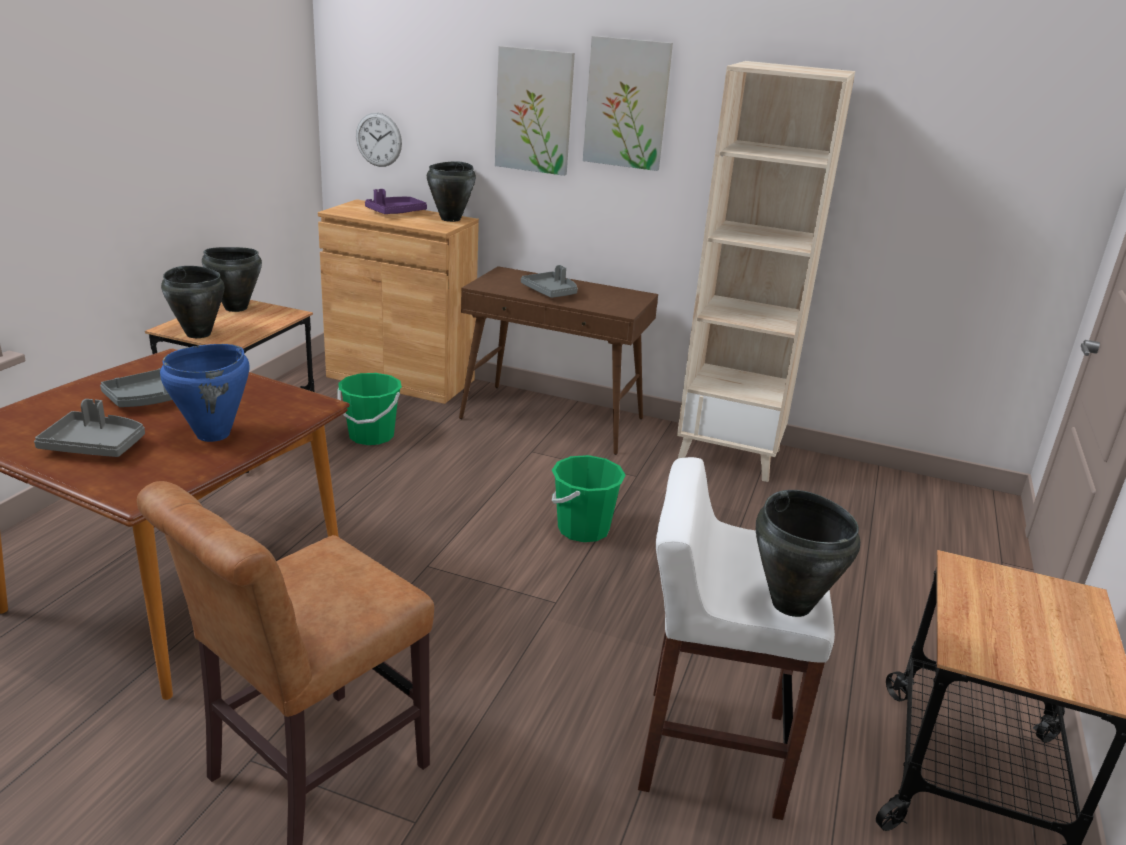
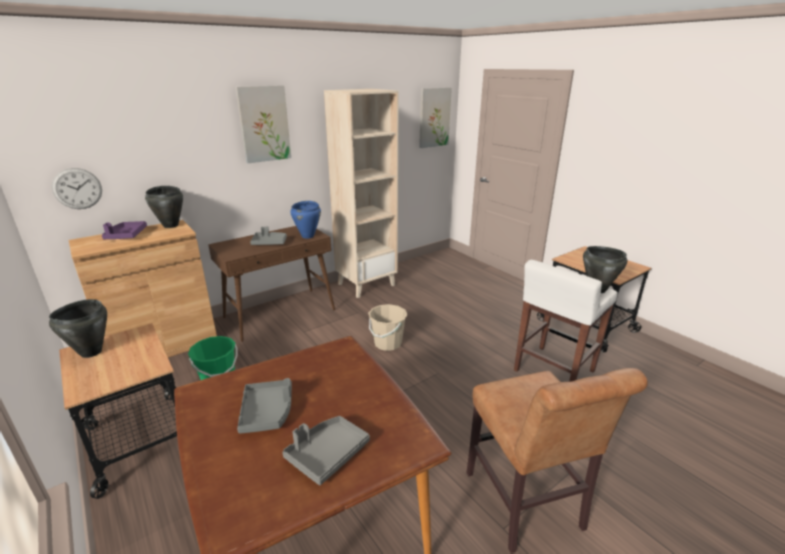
camera: 55 degrees left, 0 degrees up
blue cooking pot [160,344,249,442] -> blue cooking pot moved to [290,201,321,238]
black cooking pot [161,266,224,338] -> none
picture [495,46,575,176] -> picture moved to [419,87,452,148]
green bucket [552,455,626,542] -> beige bucket [368,304,407,351]

